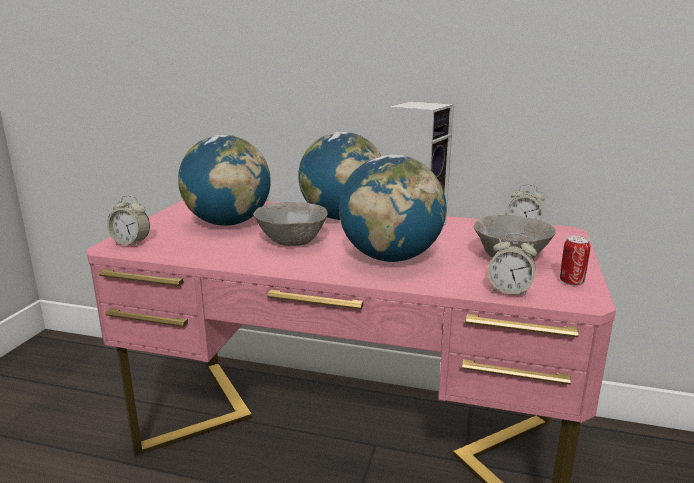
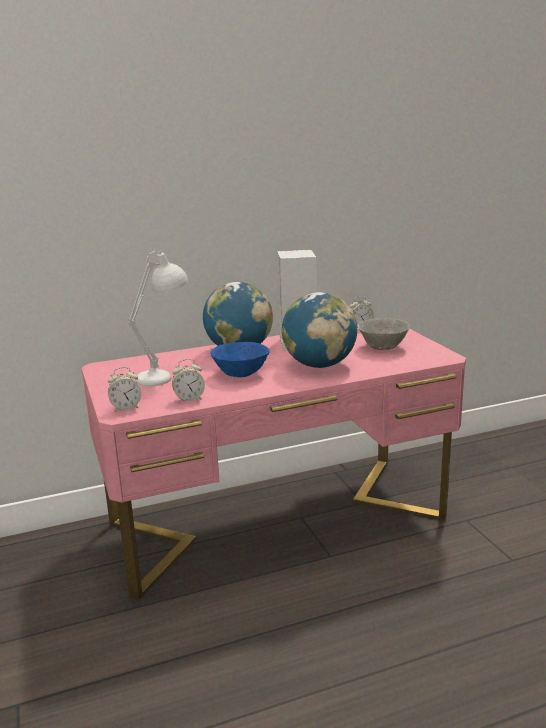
camera: 35 degrees left, 0 degrees up
globe [178,135,271,226] -> white table lamp [128,250,188,386]
grey bowl [253,202,328,246] -> blue bowl [210,342,270,377]
alarm clock [488,233,537,296] -> alarm clock moved to [172,359,205,403]
can [560,236,590,285] -> none

